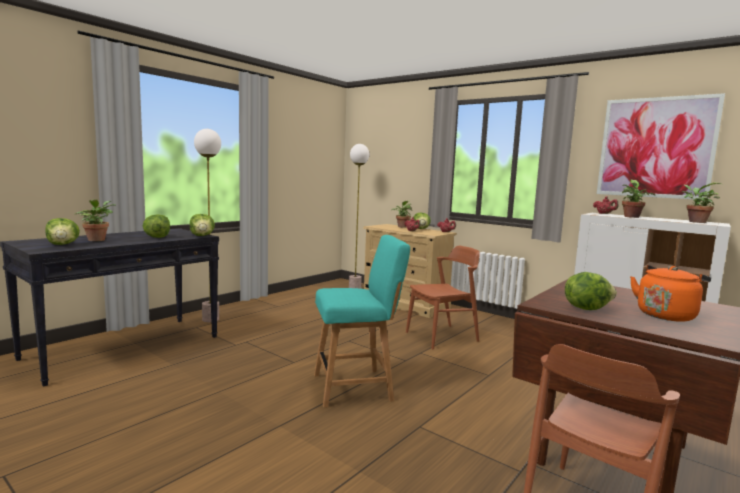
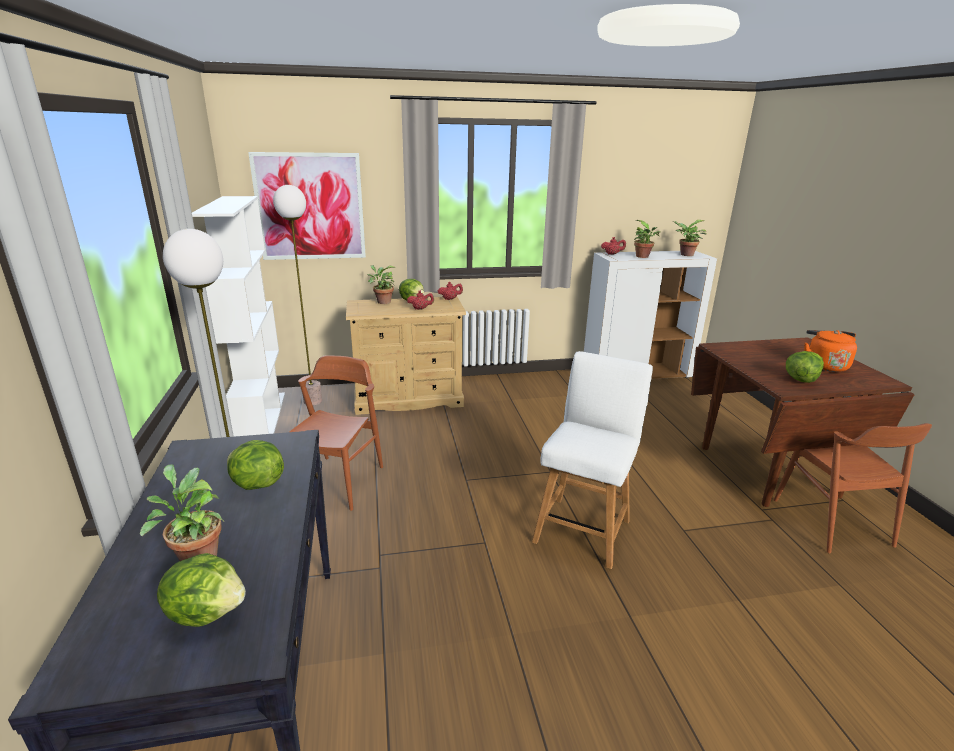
camera: 50 degrees left, 15 degrees up
lettuce [190,214,215,236] -> none
turquoise chair [314,235,410,407] -> white chair [532,351,653,569]
brown chair [406,246,480,349] -> brown chair moved to [289,355,383,511]
picture [597,93,725,199] -> picture moved to [248,152,366,260]
none -> white bookcase [192,196,285,437]

